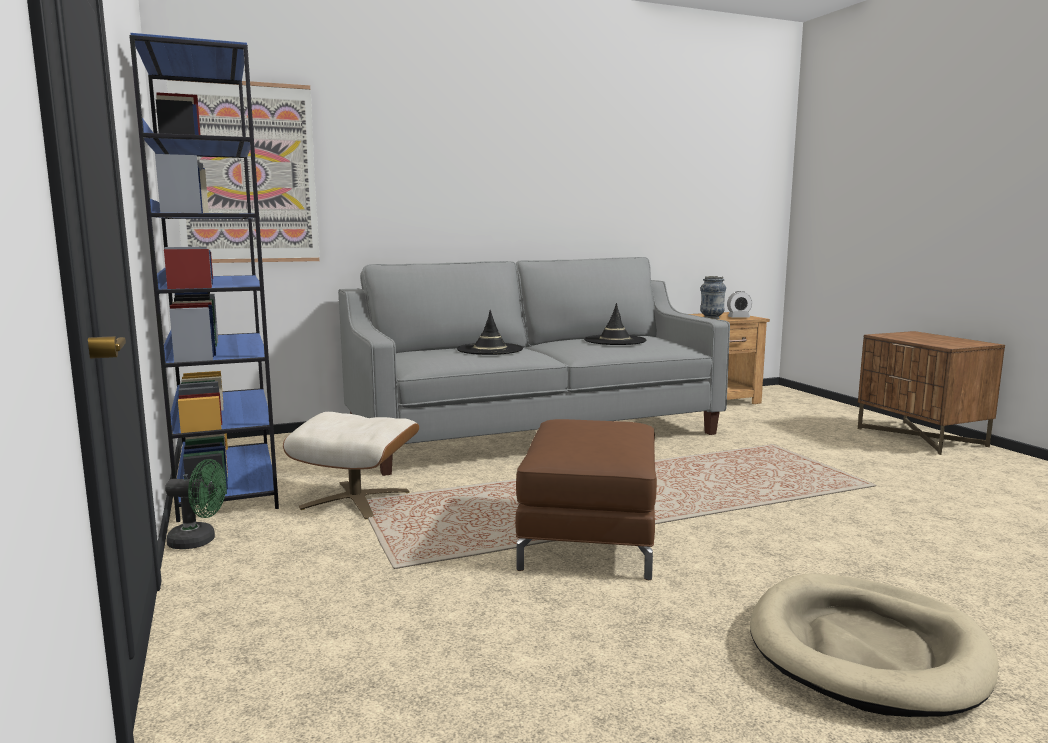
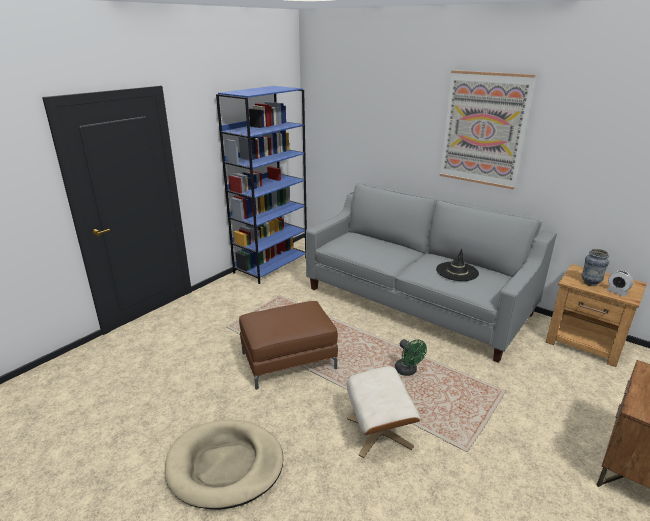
camera: 60 degrees right, 15 degrees up
green fan [165,459,226,549] -> green fan moved to [395,339,427,376]
picture [166,80,320,263] -> picture moved to [440,70,535,190]
beige ottoman [283,412,419,520] -> beige ottoman moved to [347,366,420,458]
black hat [457,310,523,355] -> none

